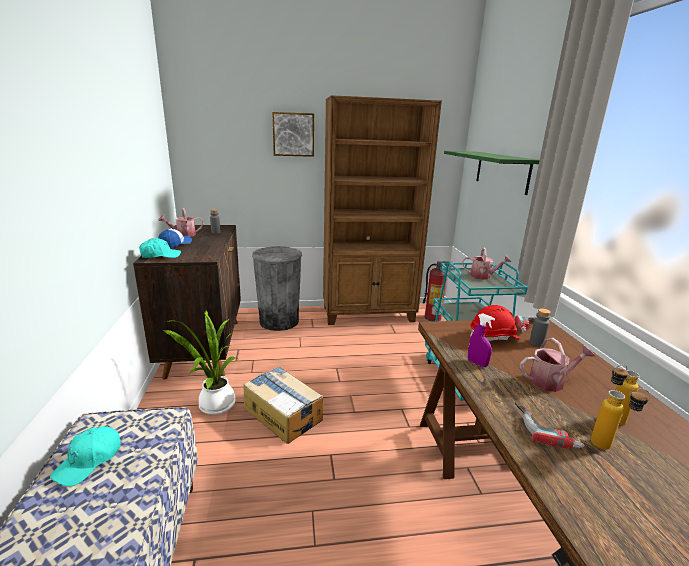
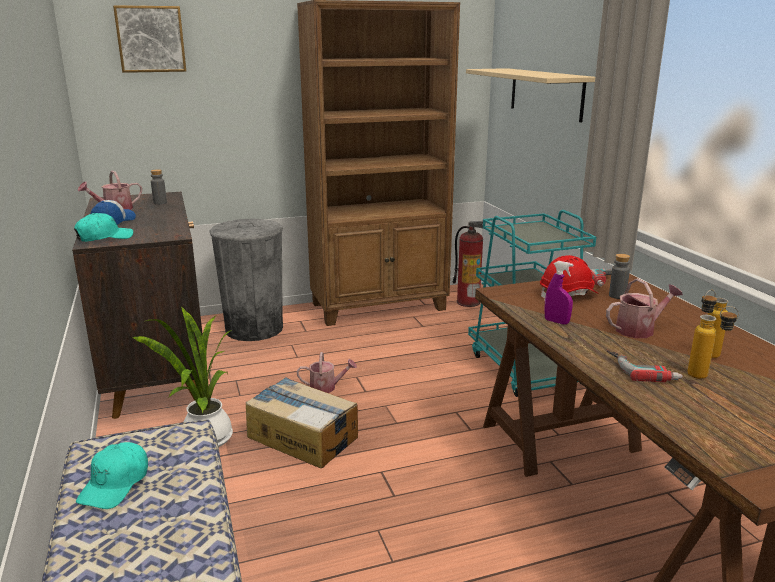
camera: 10 degrees left, 0 degrees up
picture [272,112,314,157] -> picture moved to [113,5,186,73]
green shelf [444,151,540,195] -> beige shelf [466,68,595,123]
watering can [462,247,511,280] -> watering can moved to [297,352,357,393]

